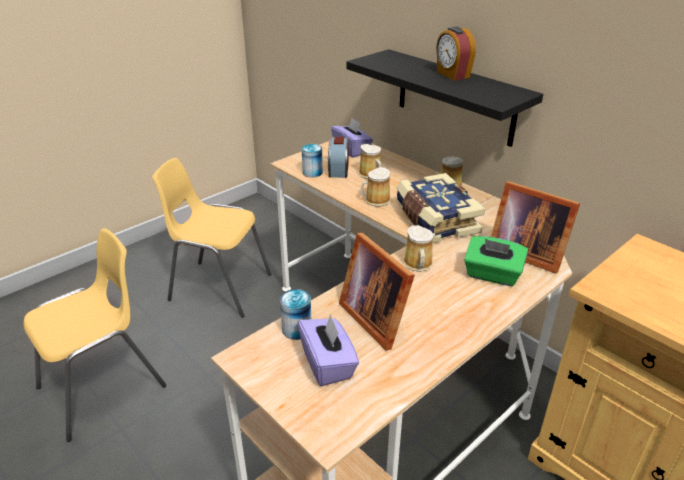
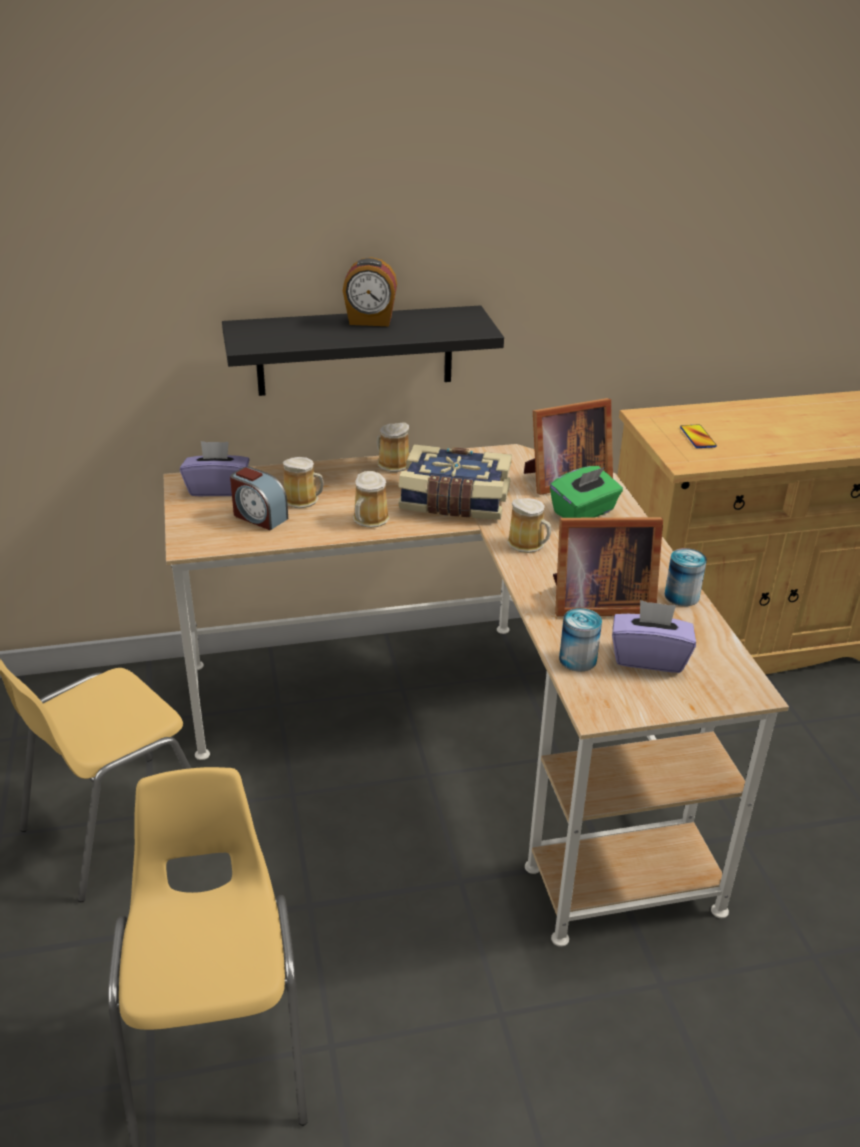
camera: 60 degrees left, 0 degrees up
can [302,144,323,177] -> can moved to [665,548,707,606]
none -> phone [680,424,717,448]

